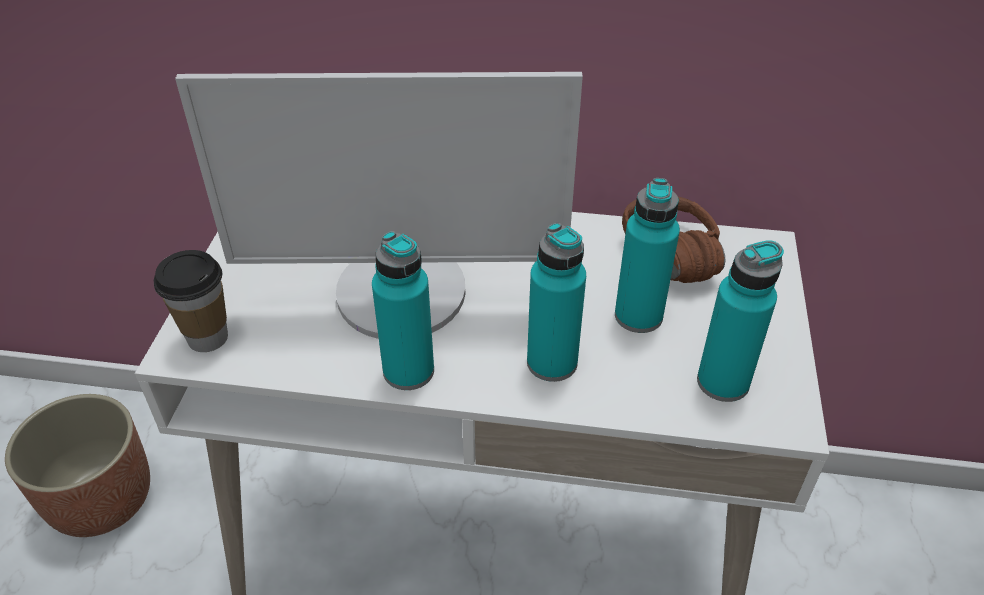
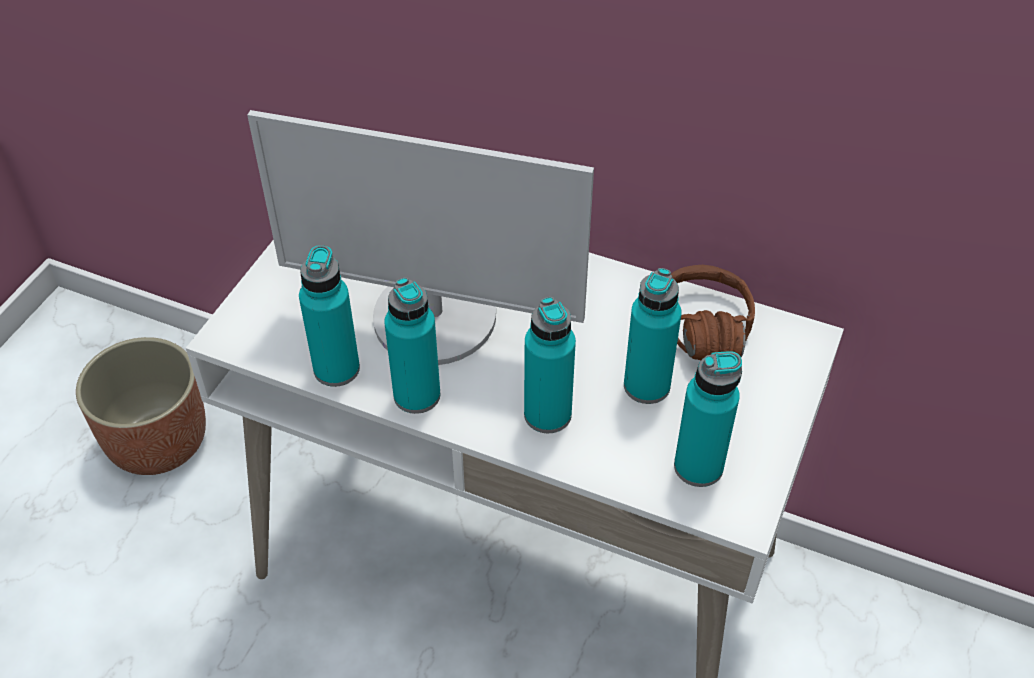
camera: 15 degrees right, 5 degrees up
cup [154,250,228,352] -> none
none -> turquoise bottle [299,245,360,387]

